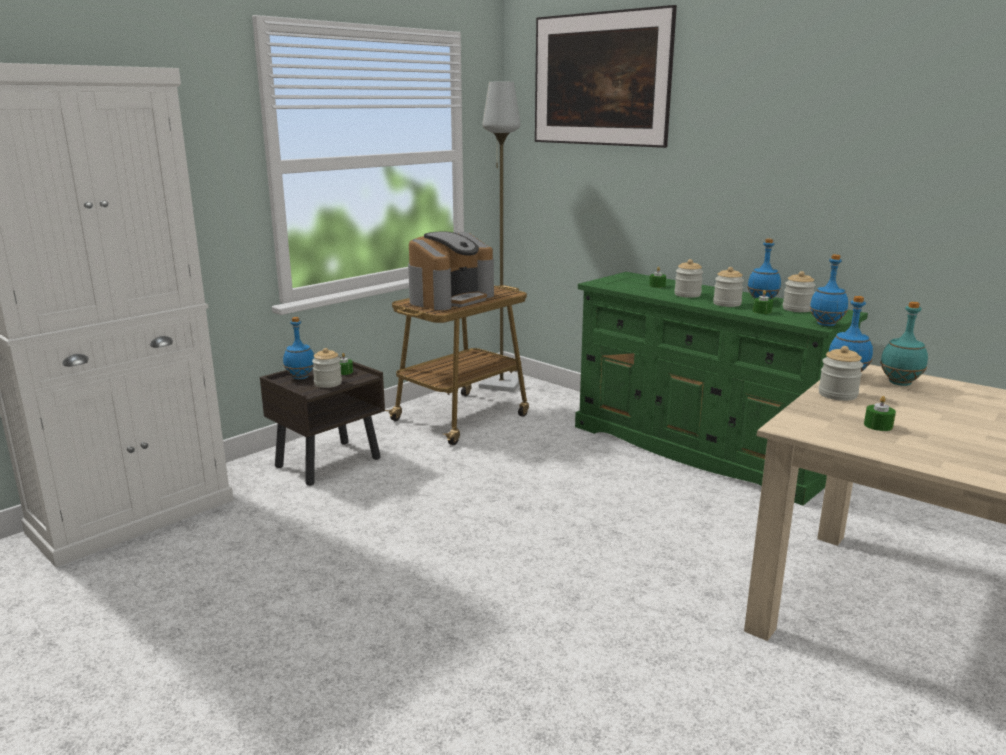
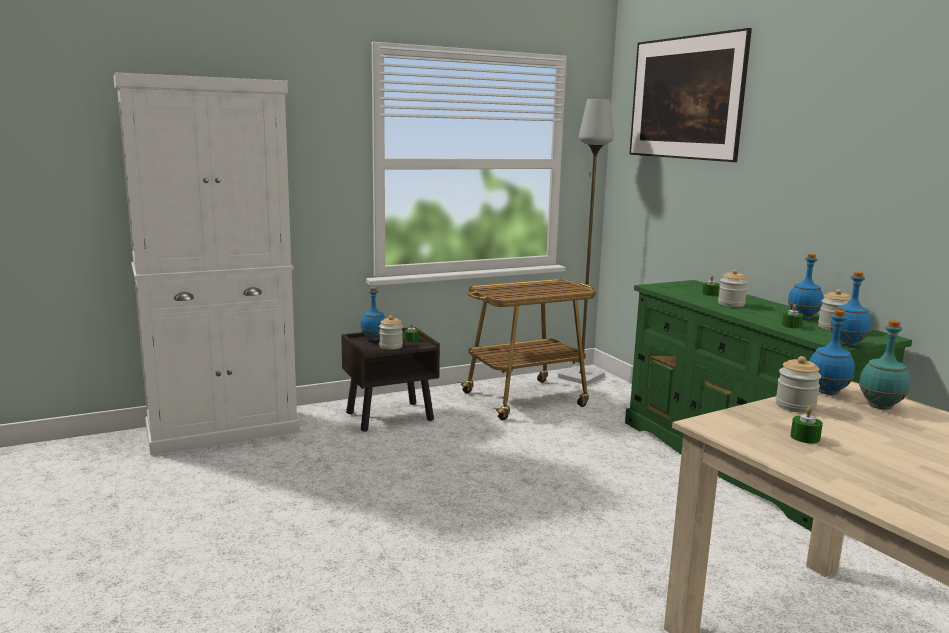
camera: 20 degrees right, 5 degrees down
coffee machine [408,232,494,310] -> none
jar [713,267,744,307] -> none

